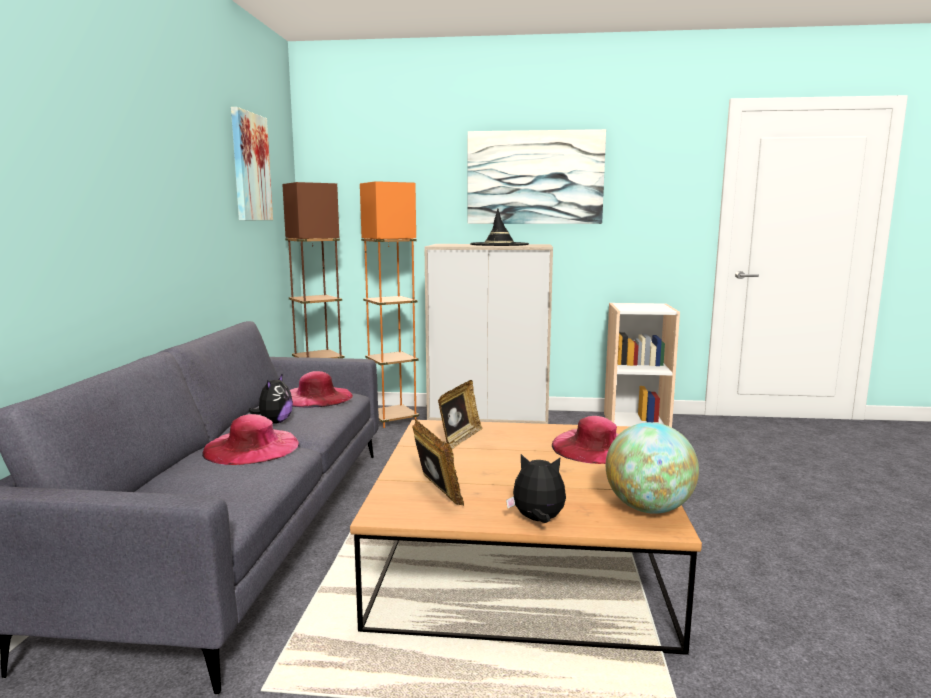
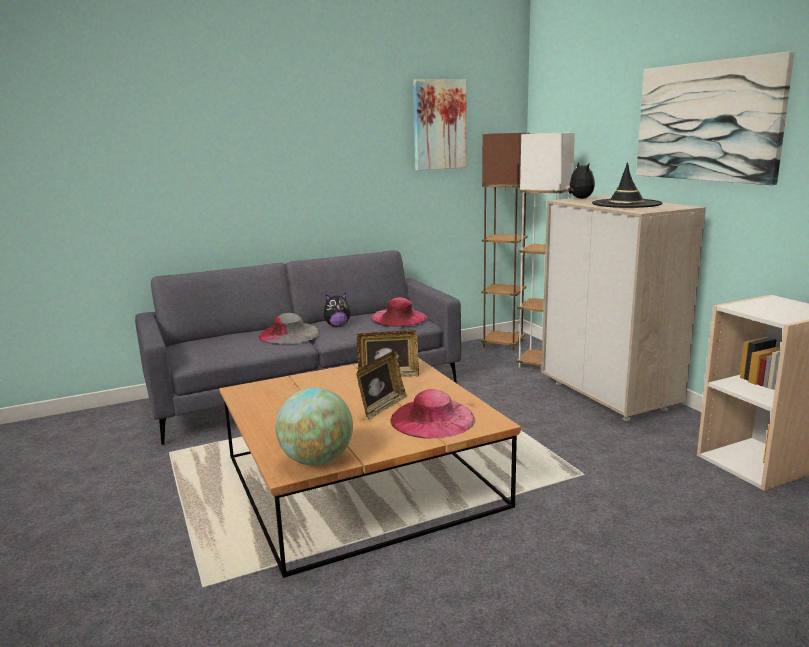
camera: 60 degrees right, 5 degrees up
pink hat [202,414,299,465] -> grey hat [258,313,320,344]
orange floor lamp [360,181,419,428] -> white floor lamp [516,132,575,368]
picture frame [412,419,464,506] -> picture frame moved to [356,350,407,420]
plush toy [506,454,566,523] -> plush toy moved to [566,162,595,199]

